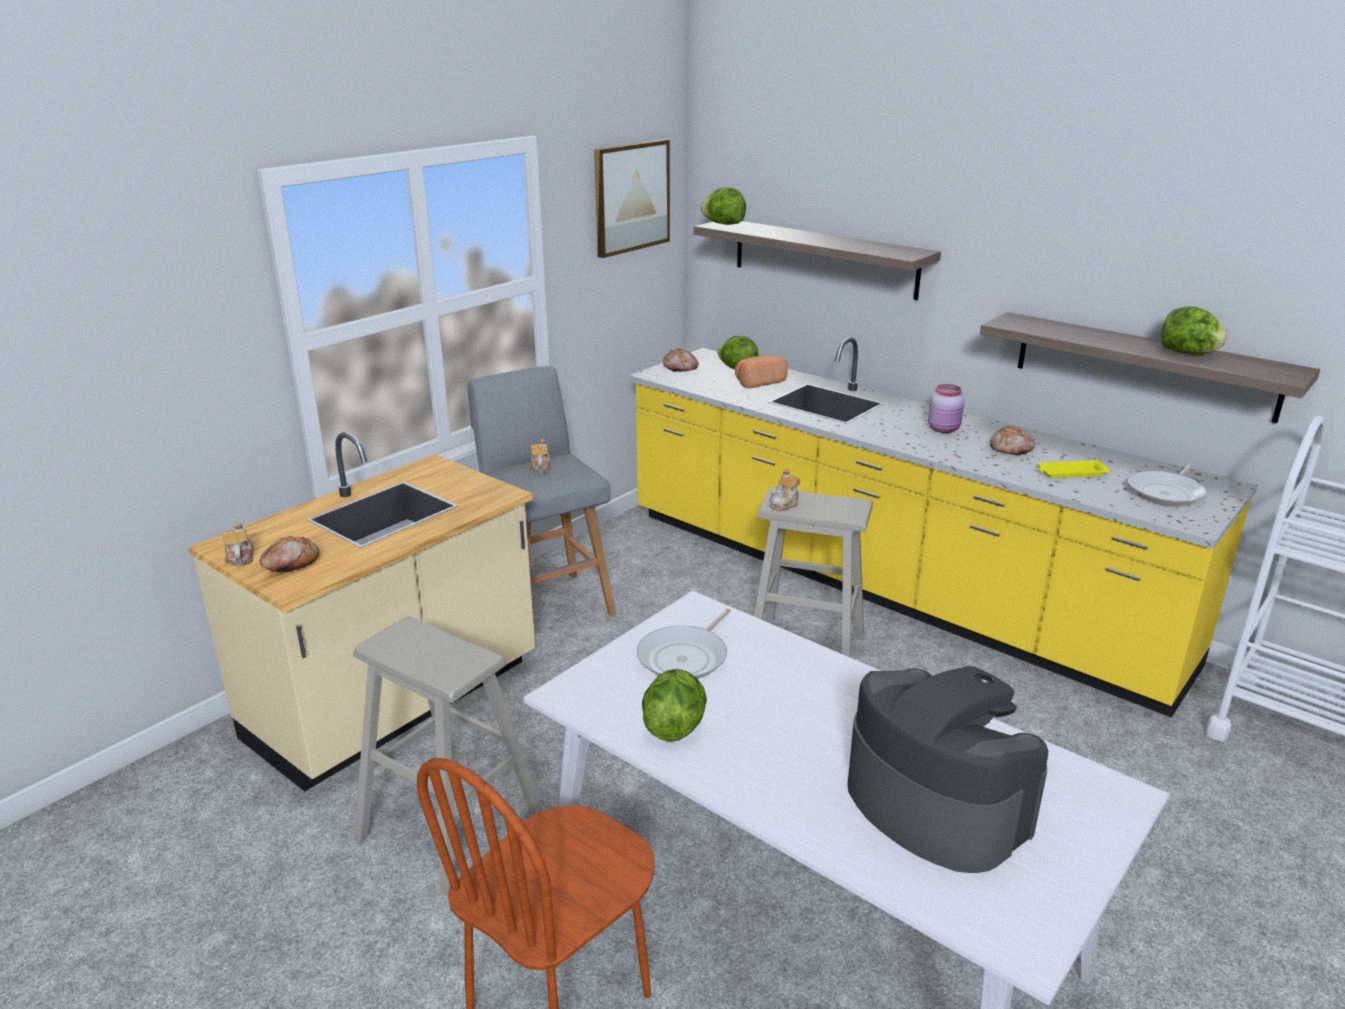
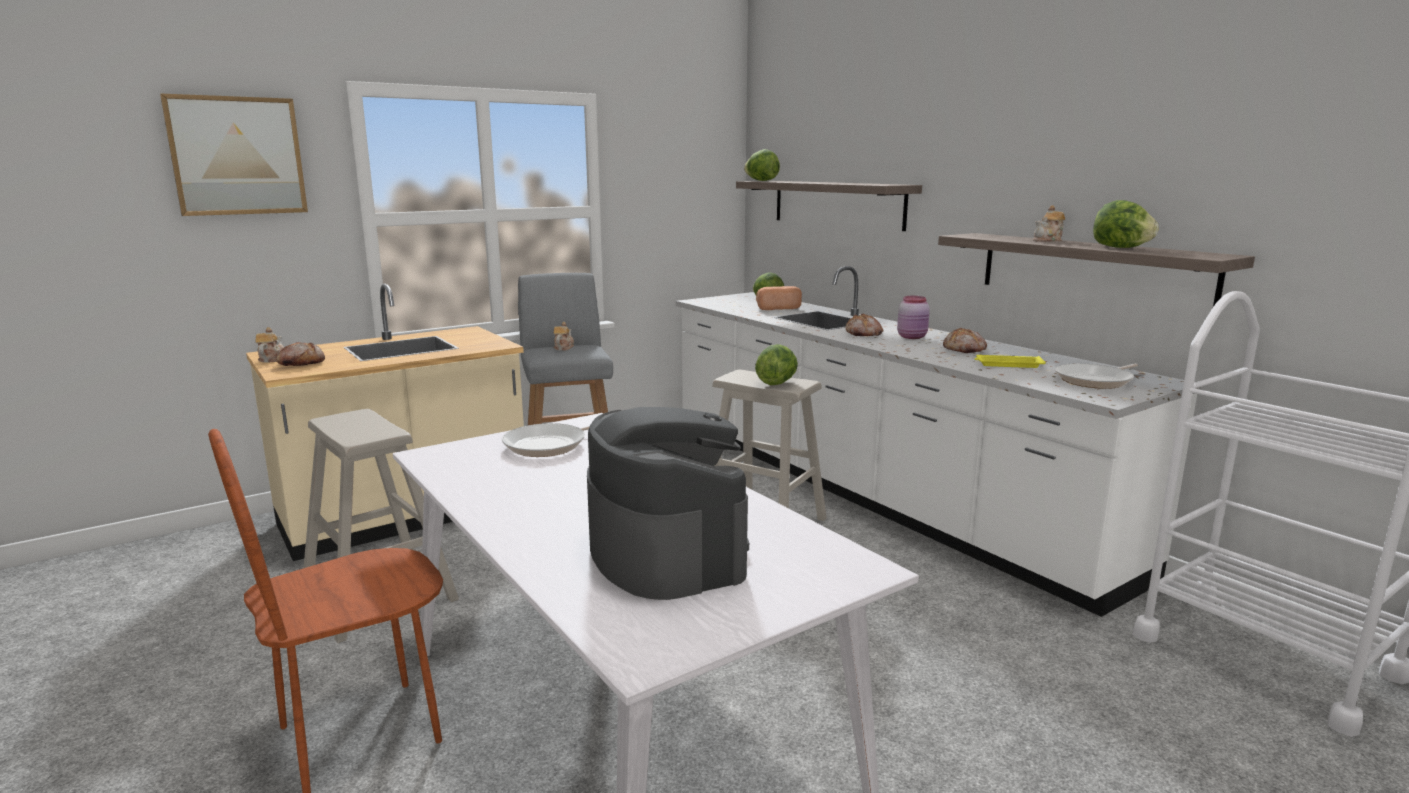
camera: 15 degrees right, 10 degrees down
picture [594,139,670,258] -> picture moved to [160,94,308,216]
yellow counter [629,337,1258,718] -> white counter [676,266,1201,617]
lettuce [642,669,707,742] -> lettuce moved to [755,344,798,385]
bread [663,348,699,372] -> bread moved to [846,313,883,336]
teapot [770,469,800,511] -> teapot moved to [1033,205,1065,242]

